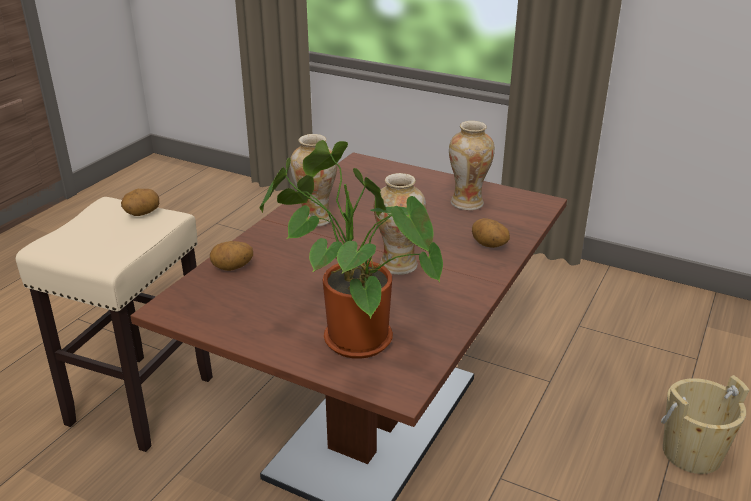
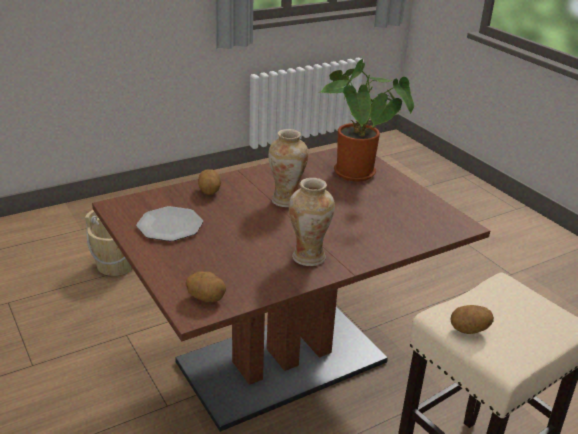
camera: 150 degrees left, 0 degrees up
potato [210,241,253,271] -> potato moved to [185,271,226,302]
vase [449,121,495,210] -> plate [136,206,203,241]

